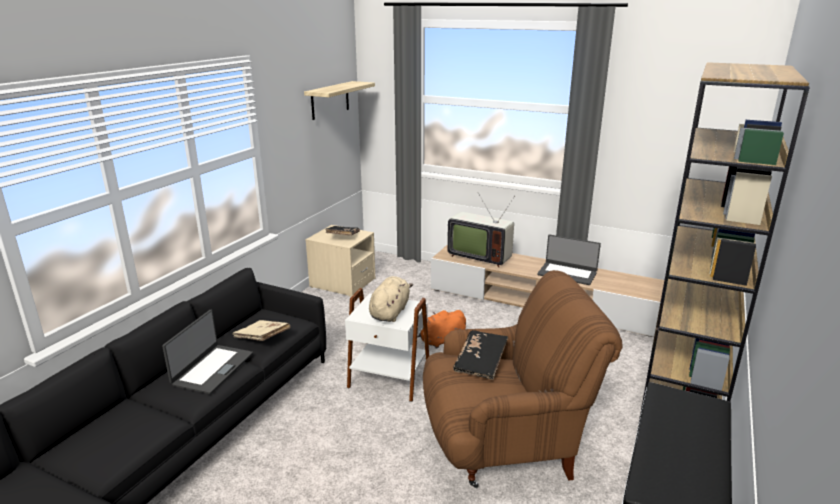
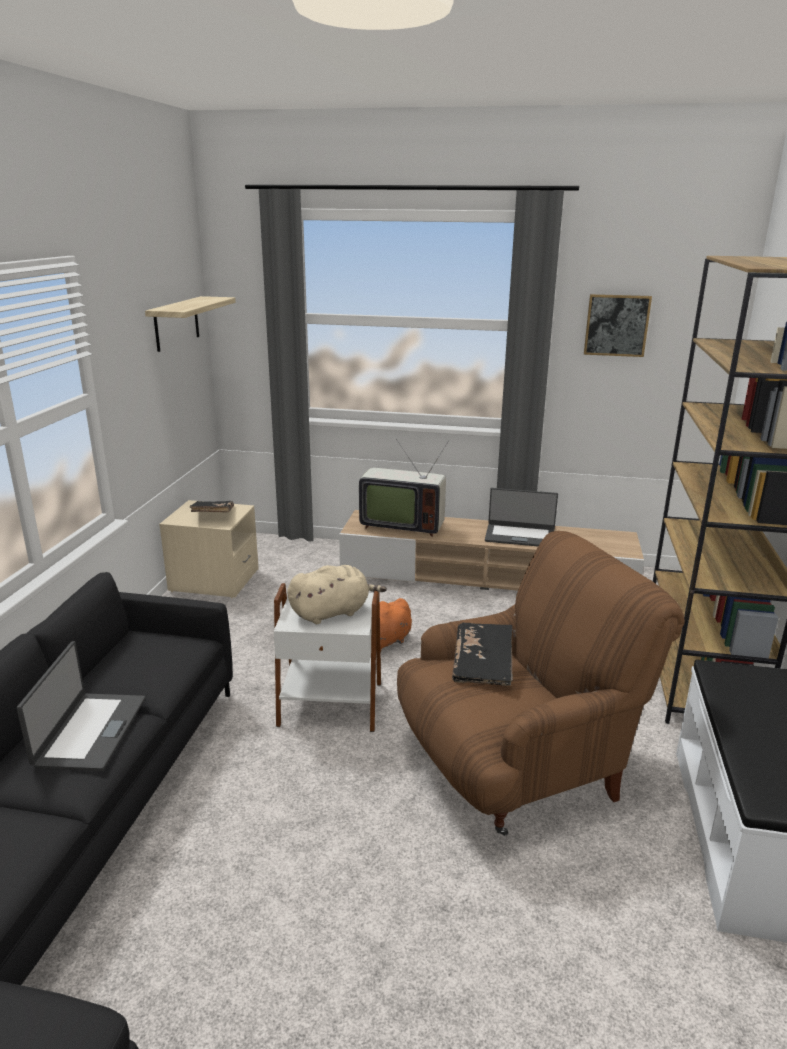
camera: 15 degrees left, 0 degrees up
beige book [232,320,291,341] -> none
beige plush toy [369,276,413,322] -> beige plush toy turned 60 degrees clockwise [287,565,387,624]
none -> picture [584,294,652,357]

